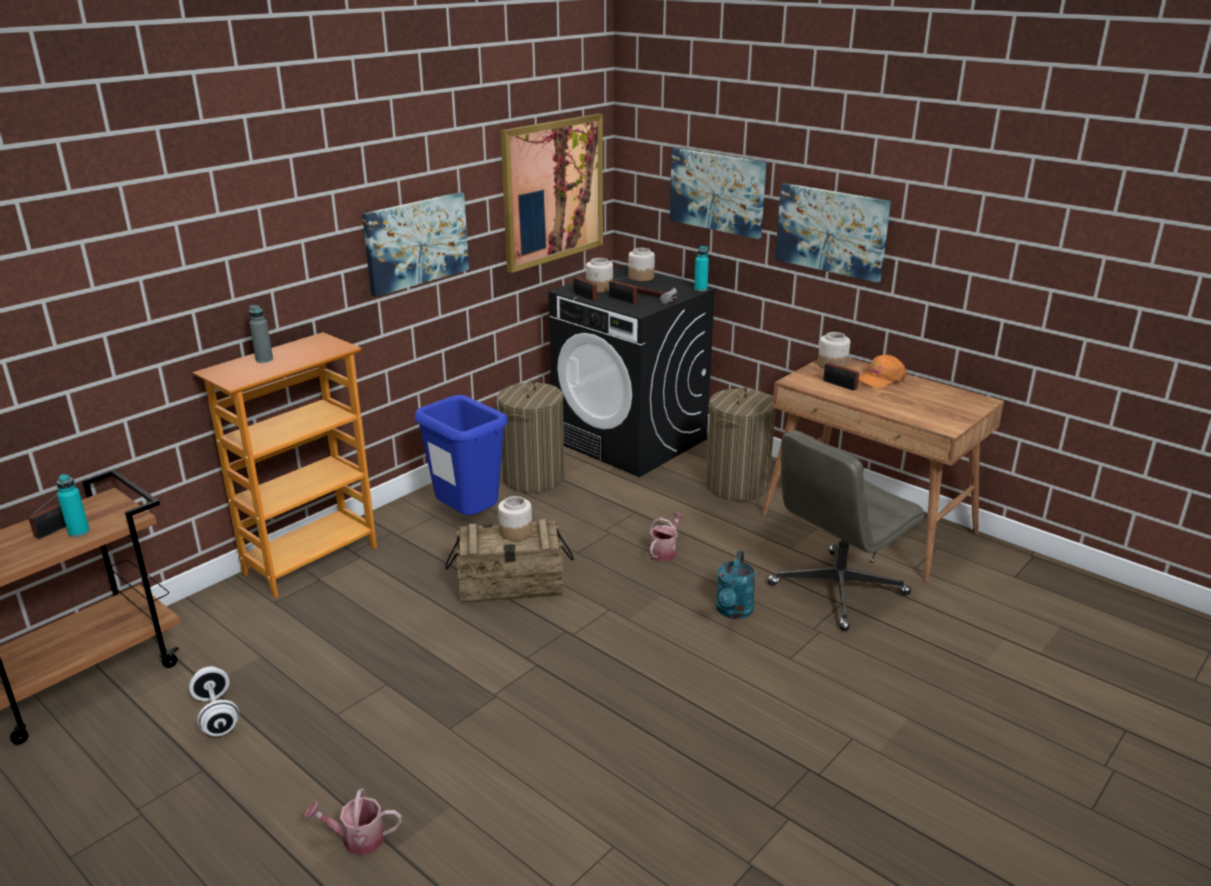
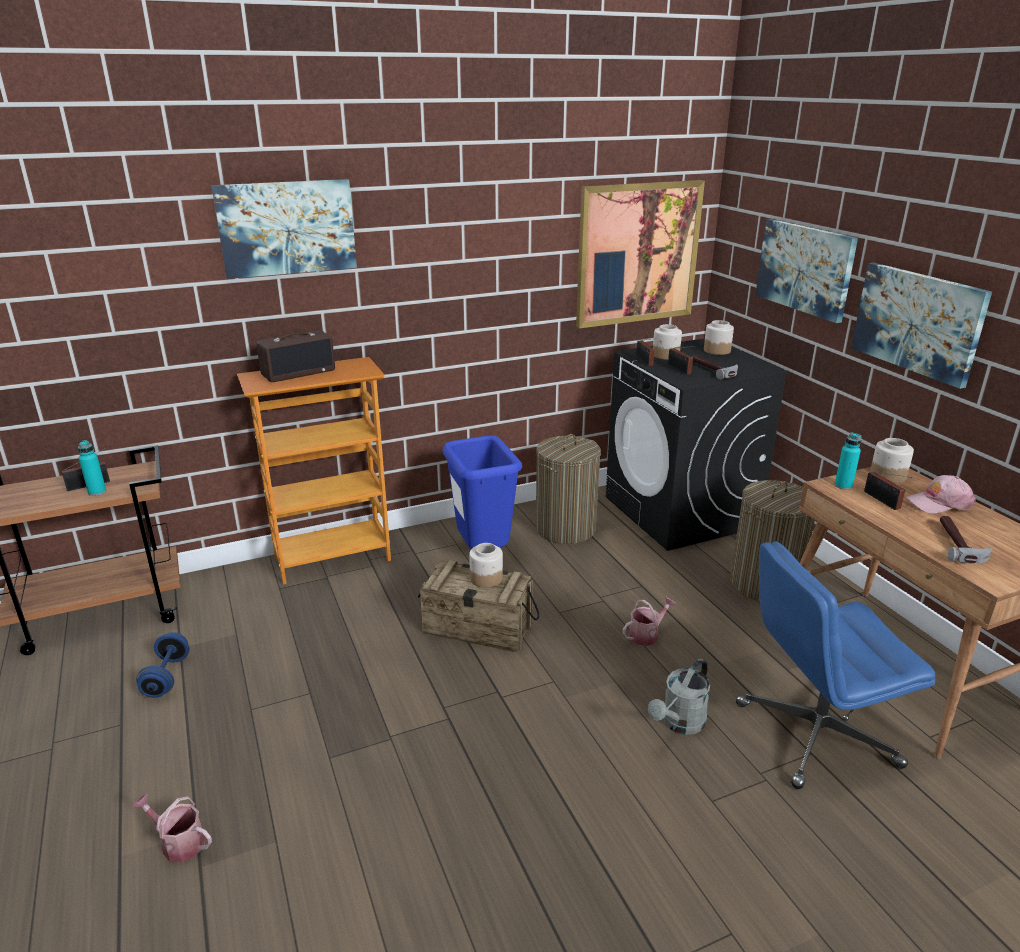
camera: 25 degrees right, 0 degrees up
white dumbbell [189,666,239,736] -> blue dumbbell [136,632,189,698]
grey bottle [249,305,273,363] -> radio [256,330,335,382]
picture [362,192,469,297] -> picture moved to [211,179,357,279]
turquoise bottle [694,246,709,291] -> turquoise bottle moved to [835,432,862,490]
turquoise watering can [716,551,756,619] -> grey watering can [648,659,710,735]
grey office chair [767,430,924,631] -> blue office chair [736,541,935,789]
orange cap [858,355,907,388] -> pink cap [906,475,976,514]
none -> hammer [940,516,993,564]

